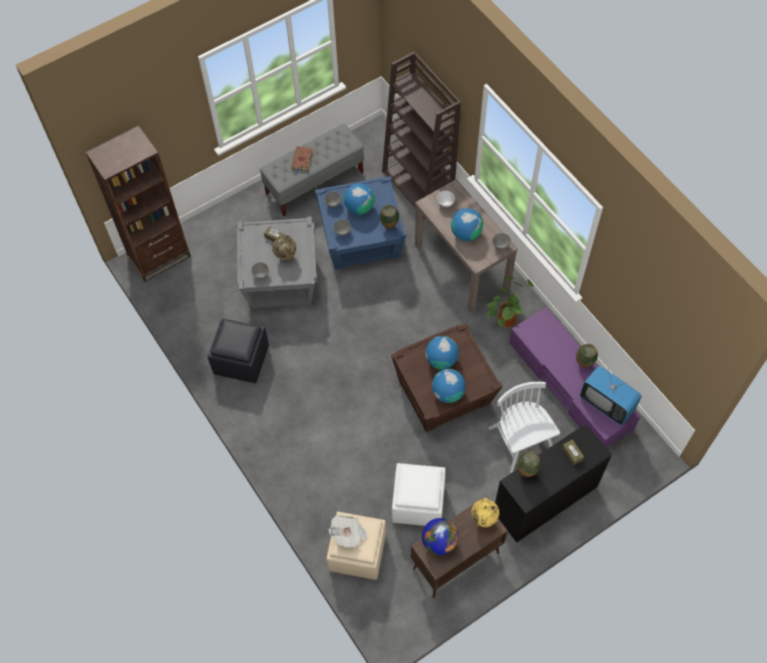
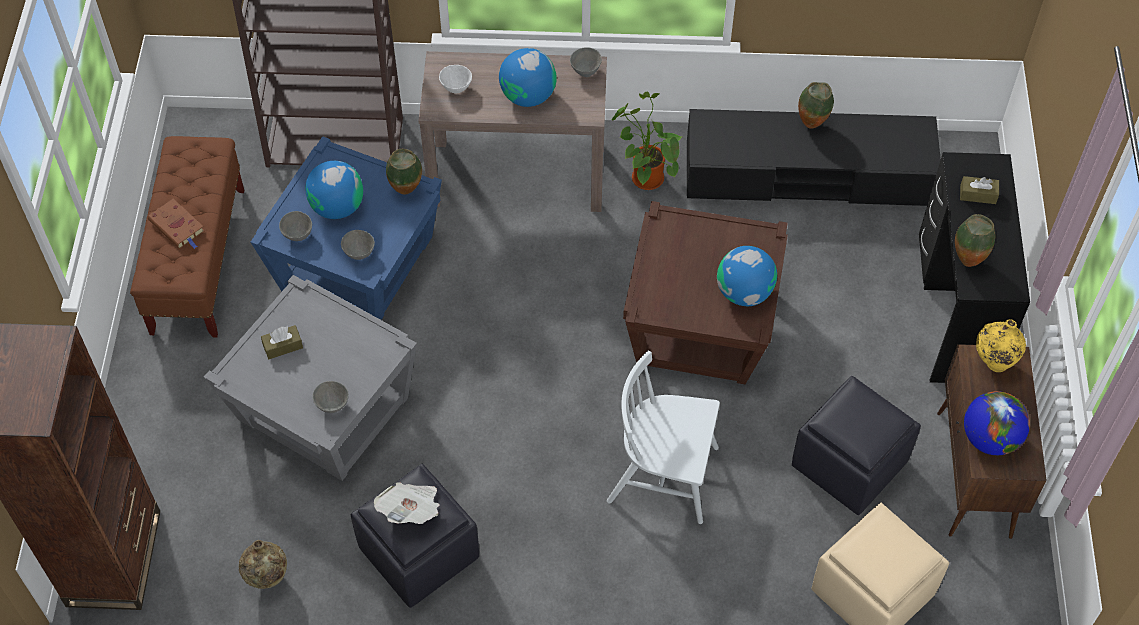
camera: 55 degrees left, 5 degrees down
grey bench [260,124,364,216] -> brown bench [130,136,244,338]
beige vase [272,235,296,262] -> beige vase moved to [239,540,287,589]
newspaper [329,515,368,548] -> newspaper moved to [374,482,440,524]
white ottoman [392,463,446,526] -> black ottoman [792,376,921,515]
globe [425,336,459,370] -> none
white chair [489,382,560,473] -> white chair moved to [607,351,720,524]
purple tv stand [509,307,641,448] -> black tv stand [687,109,941,206]
television [580,366,642,425] -> none

